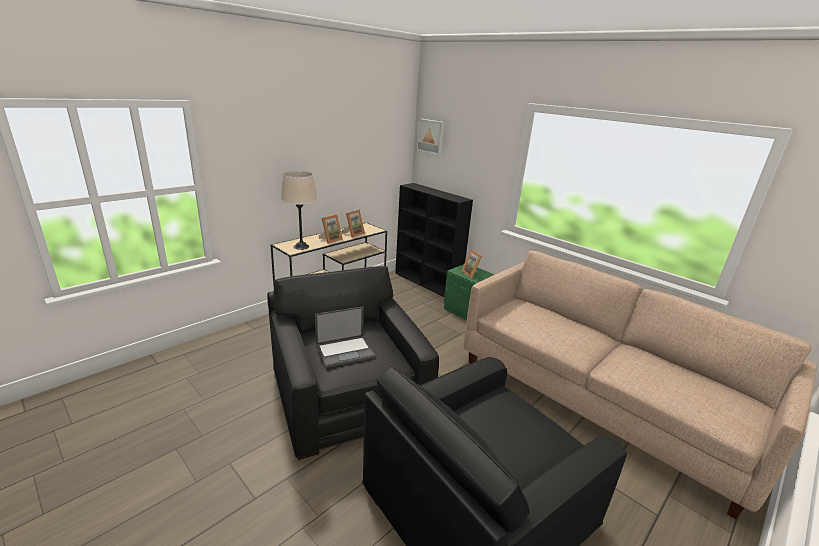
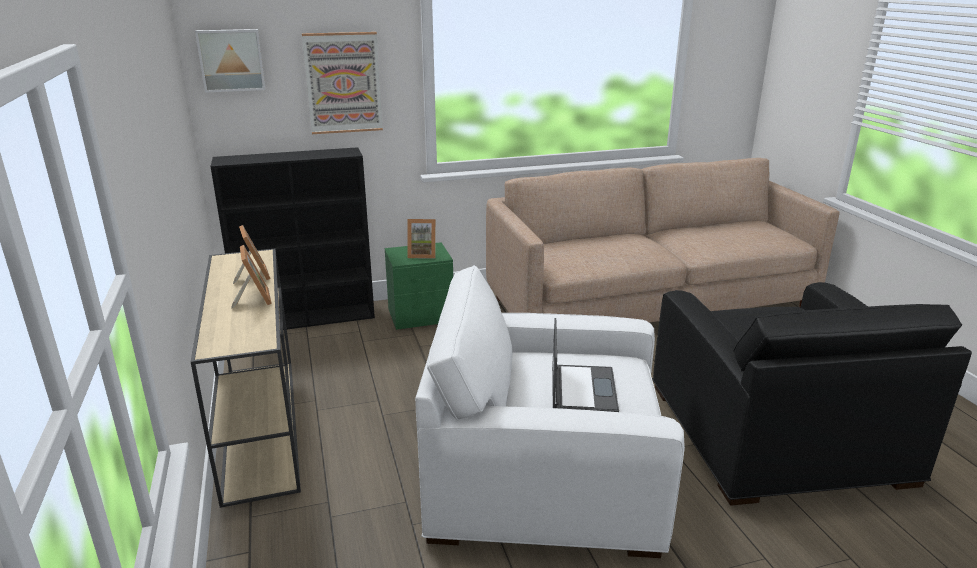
camera: 60 degrees left, 0 degrees up
black armchair [267,266,439,460] -> white armchair [415,265,685,558]
beige table lamp [281,171,318,250] -> none
none -> picture [302,32,383,134]

